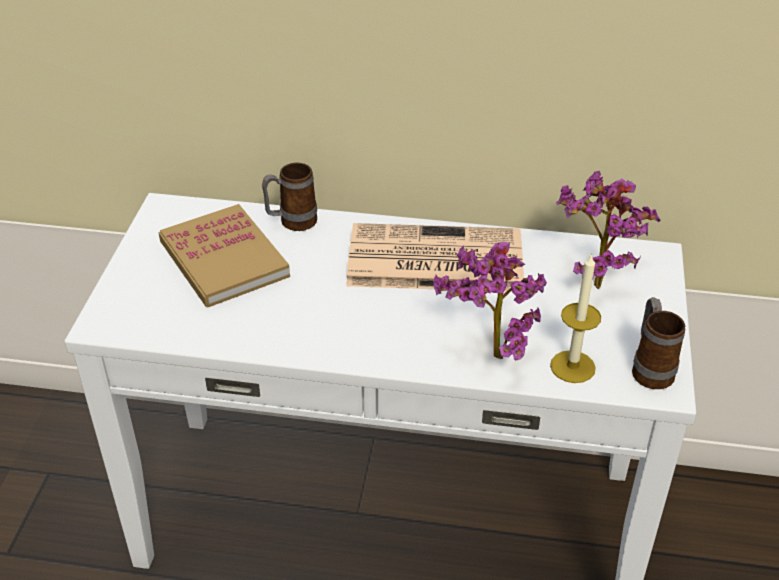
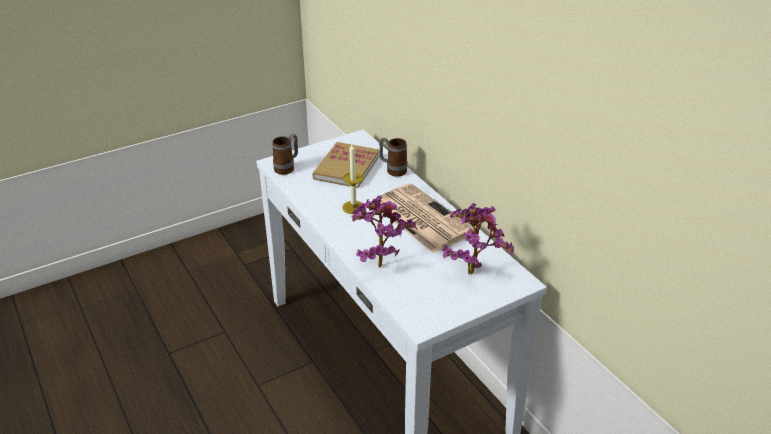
camera: 50 degrees right, 5 degrees down
candle [550,253,601,383] -> candle moved to [342,144,363,214]
mug [632,297,685,389] -> mug moved to [272,134,298,175]

